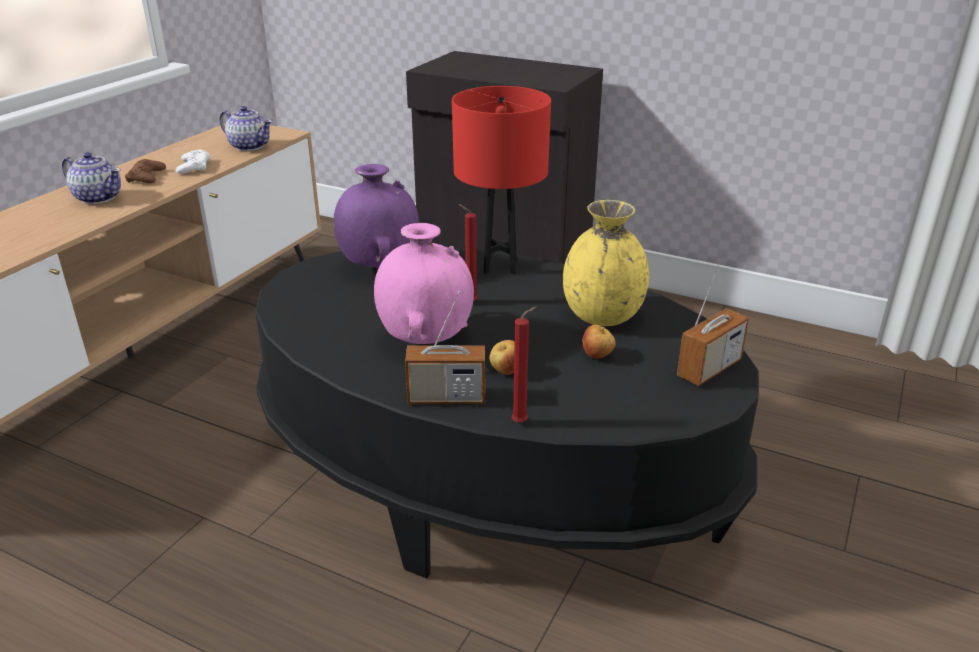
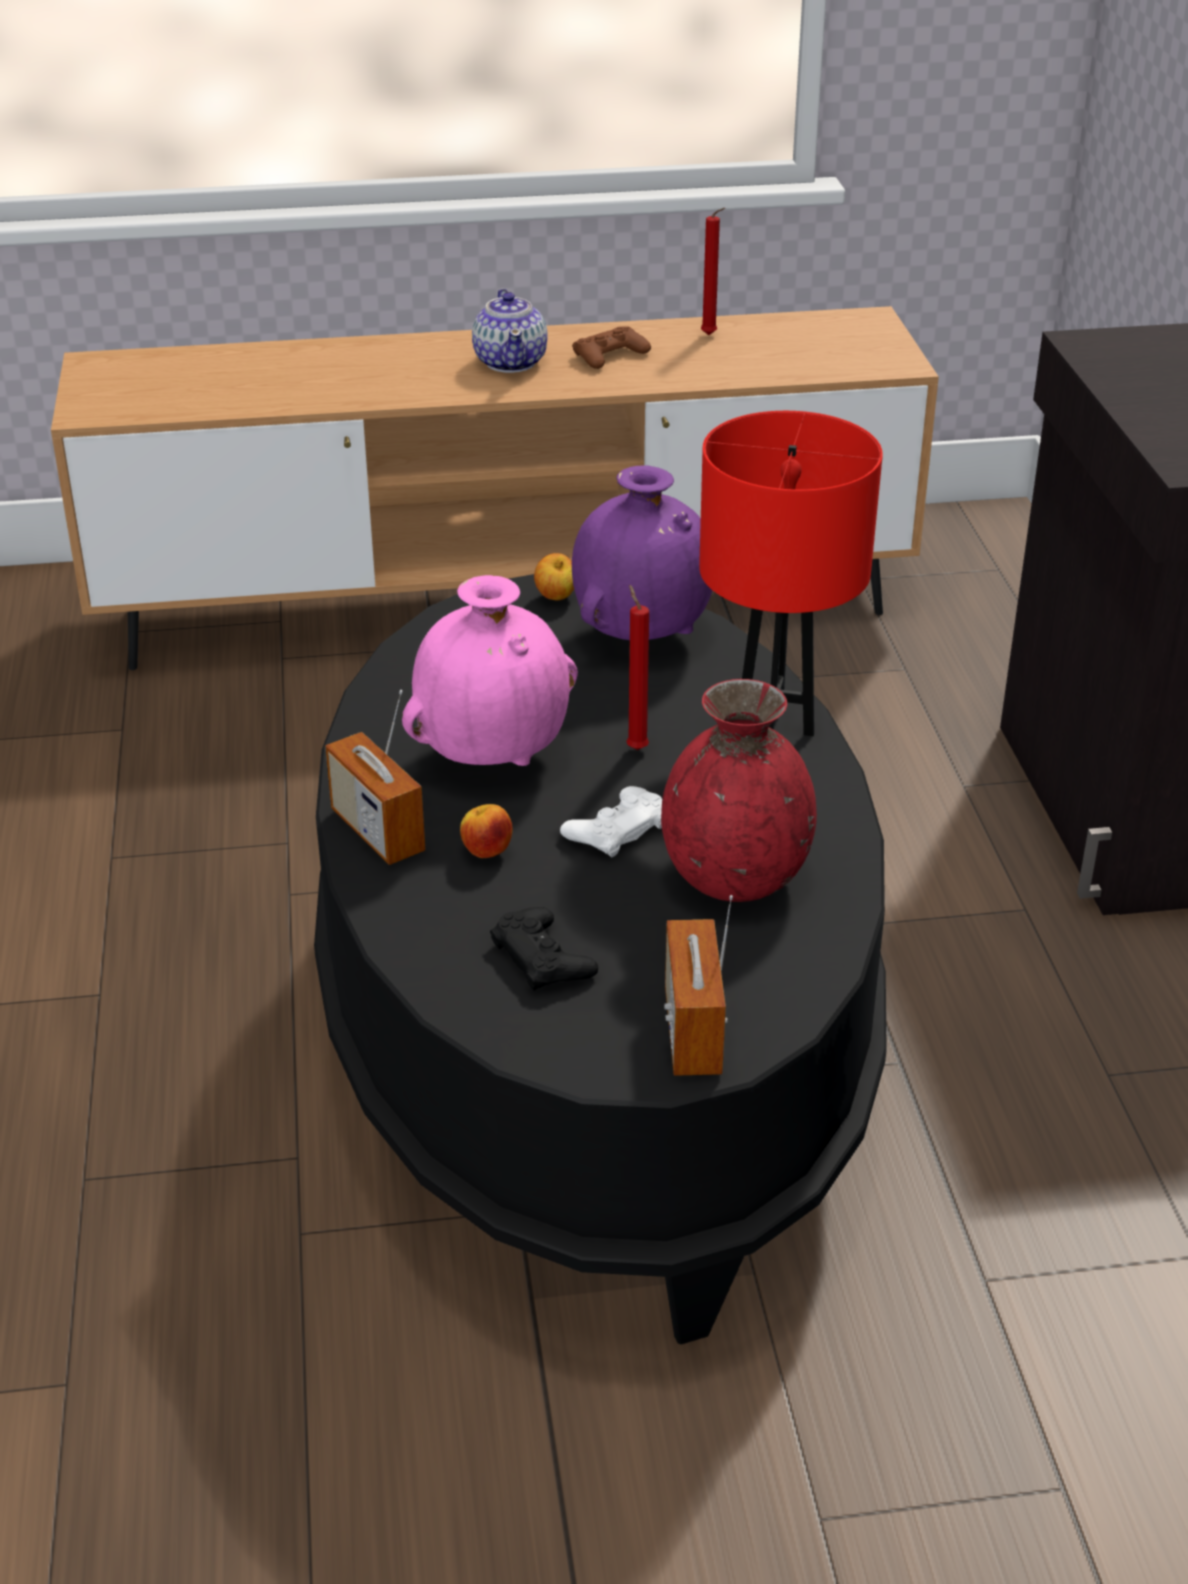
camera: 55 degrees right, 5 degrees up
white game controller [176,150,210,174] -> white game controller moved to [560,786,662,857]
teapot [219,106,272,151] -> none
red candle [512,307,536,423] -> red candle moved to [701,208,725,335]
yellow vase [563,200,649,326] -> red vase [661,679,817,902]
apple [582,325,616,358] -> apple moved to [534,553,574,601]
radio [677,264,749,386] -> radio turned 75 degrees clockwise [664,895,733,1075]
none -> black game controller [490,907,598,991]

